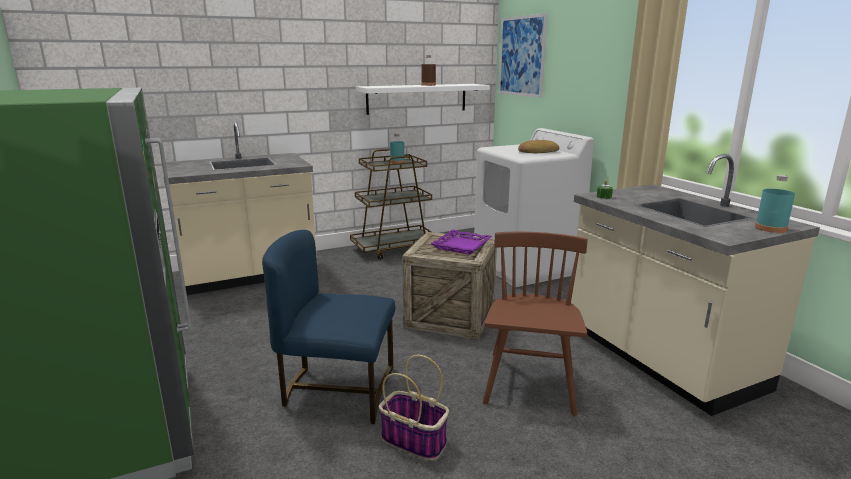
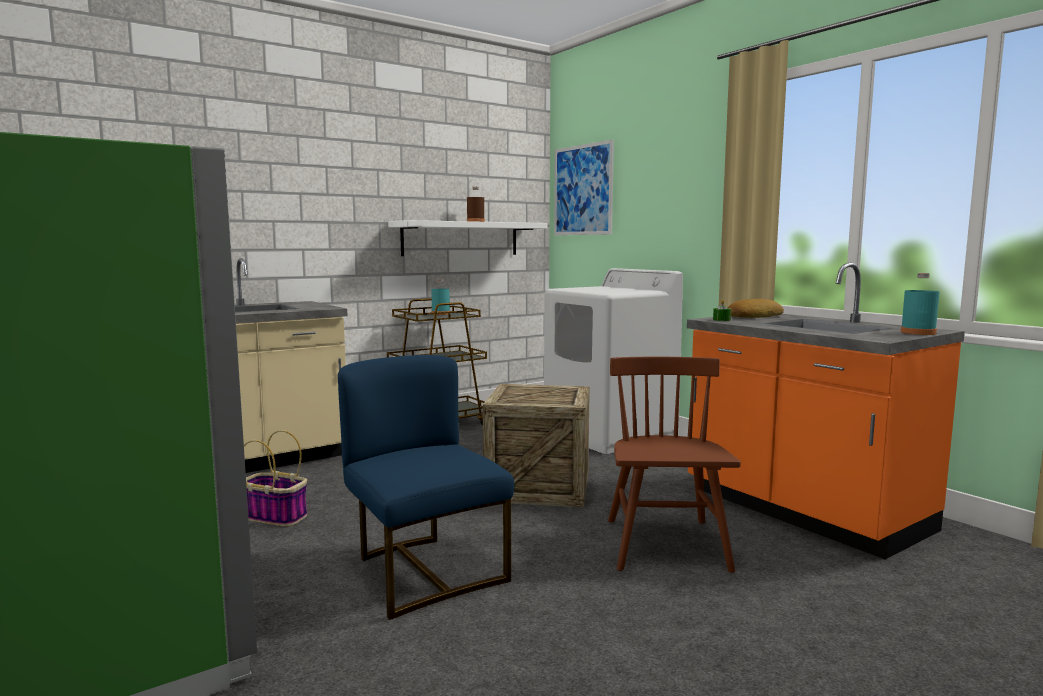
camera: 10 degrees left, 10 degrees down
blue chair [262,230,395,424] -> blue chair turned 60 degrees clockwise [338,355,514,620]
basket [379,355,449,461] -> basket moved to [244,430,307,526]
purple tray [430,229,492,254] -> none
bread [518,140,559,153] -> bread moved to [728,299,784,318]
beige counter [571,154,820,416] -> orange counter [687,262,965,559]

